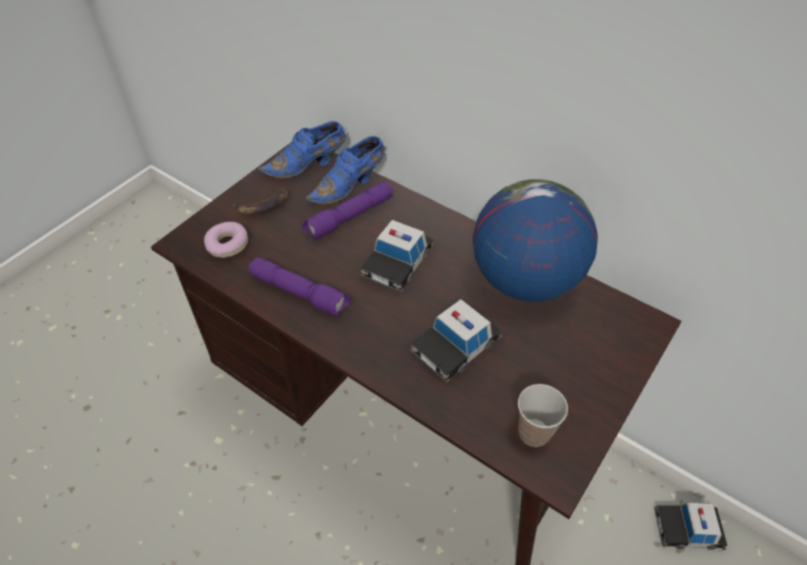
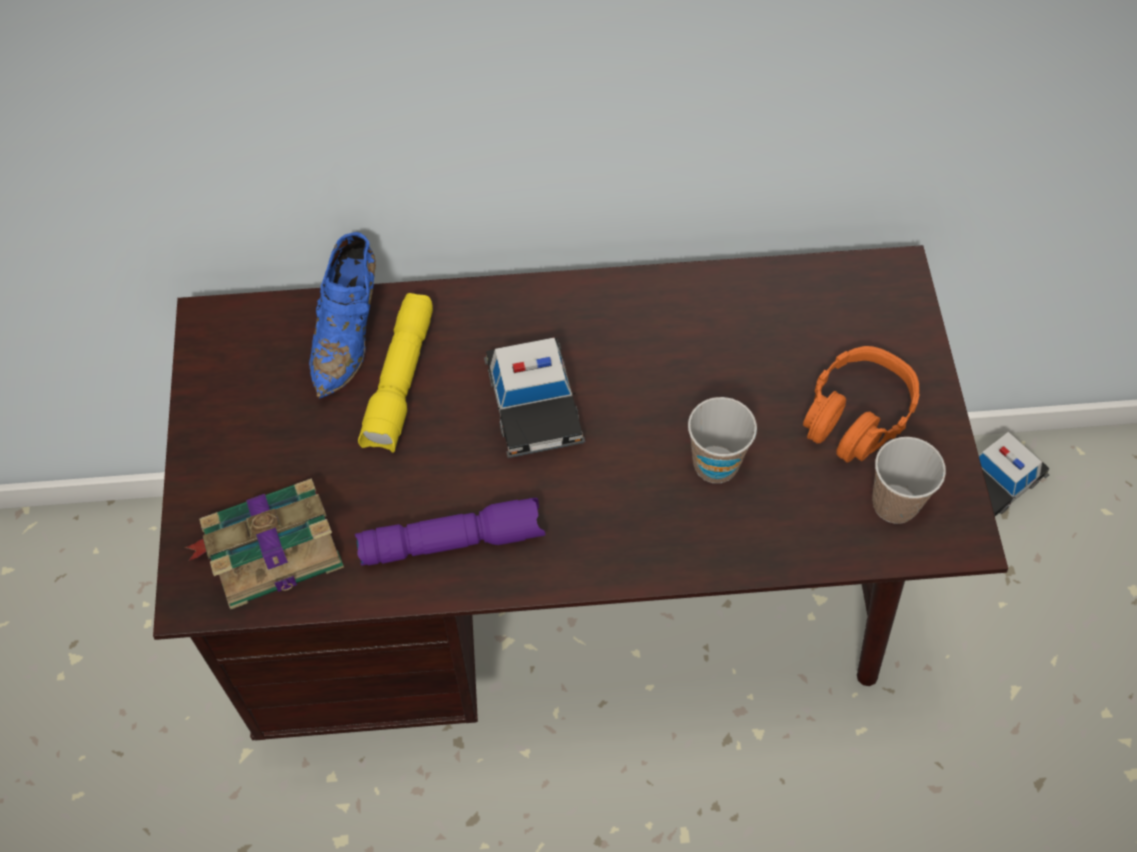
camera: 40 degrees left, 10 degrees up
donut [204,222,248,258] -> book [185,478,344,610]
banana [232,187,288,215] -> none
blue shoe [258,121,346,178] -> none
purple flashlight [302,181,393,241] -> yellow flashlight [358,293,433,453]
toy car [409,299,503,383] -> cup [688,397,757,483]
globe [473,179,598,302] -> none
none -> orange headphones [803,346,919,463]

